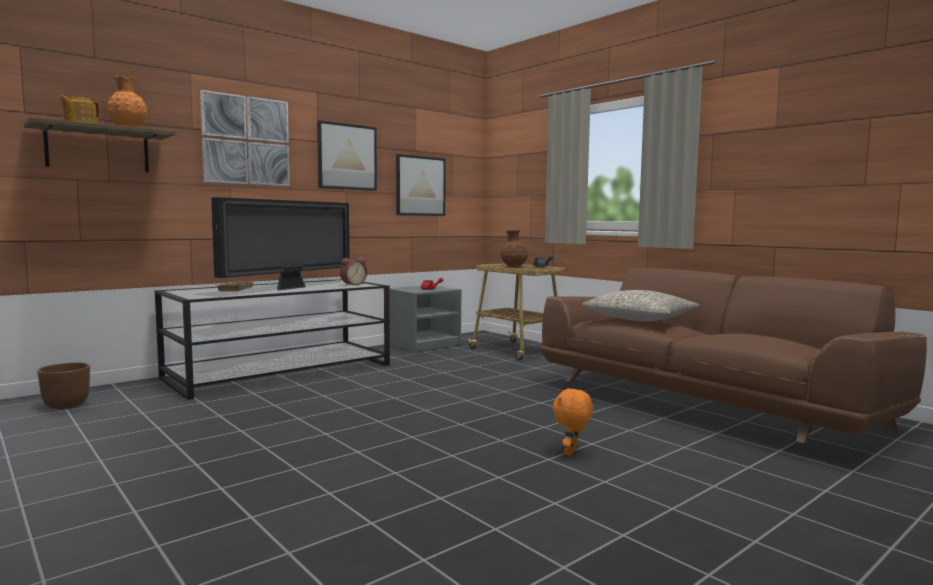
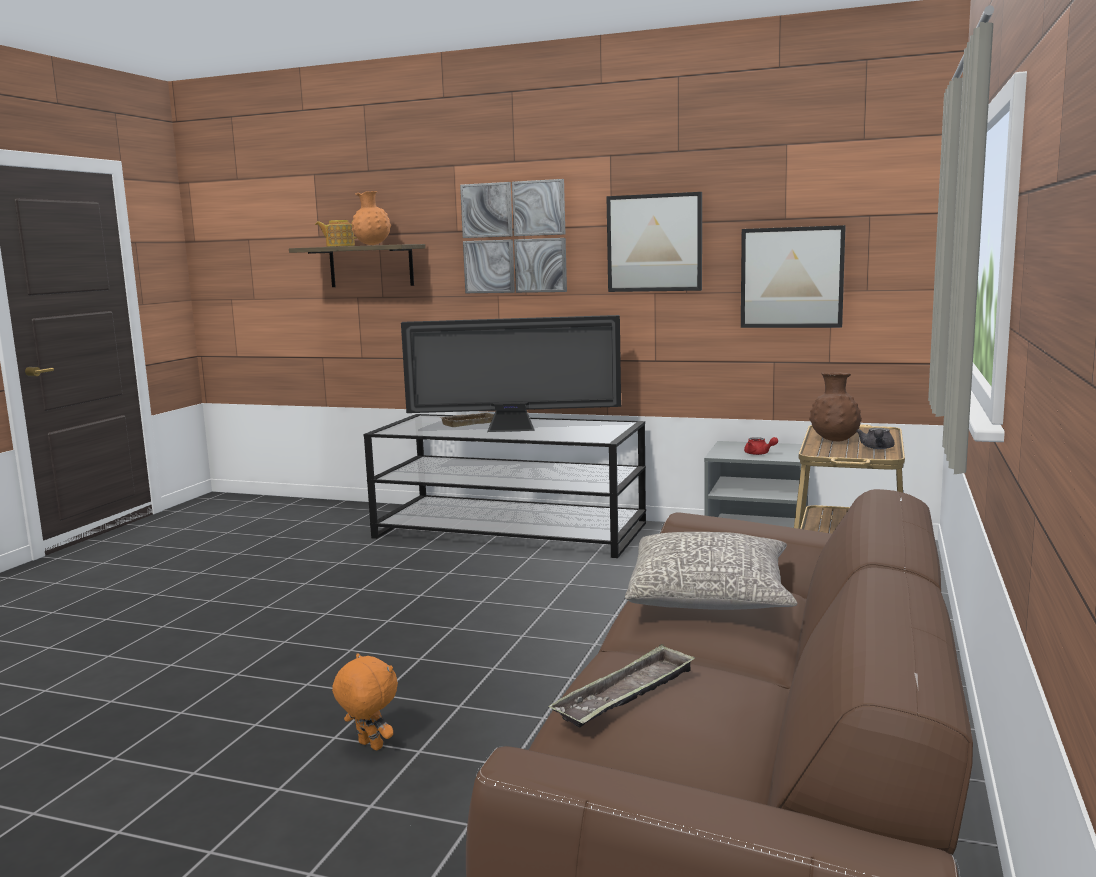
camera: 60 degrees right, 5 degrees up
brown planter [37,362,90,409] -> none
alarm clock [340,257,367,286] -> none
orange plush toy [553,388,593,456] -> orange plush toy turned 45 degrees clockwise [332,653,398,750]
none -> tray [549,644,695,728]

